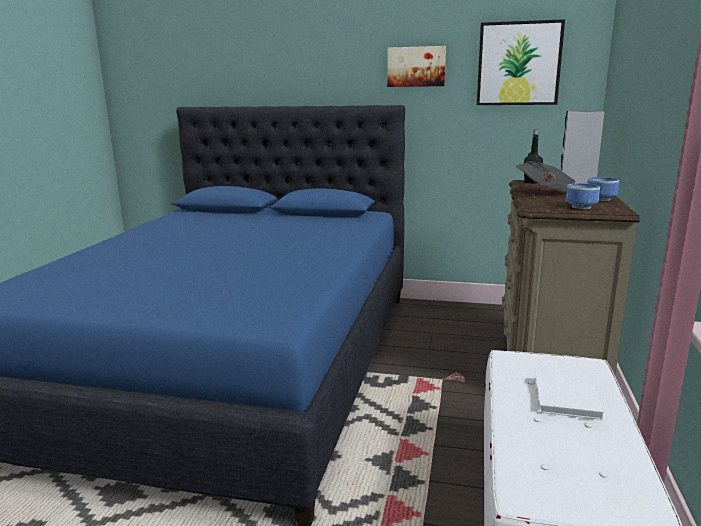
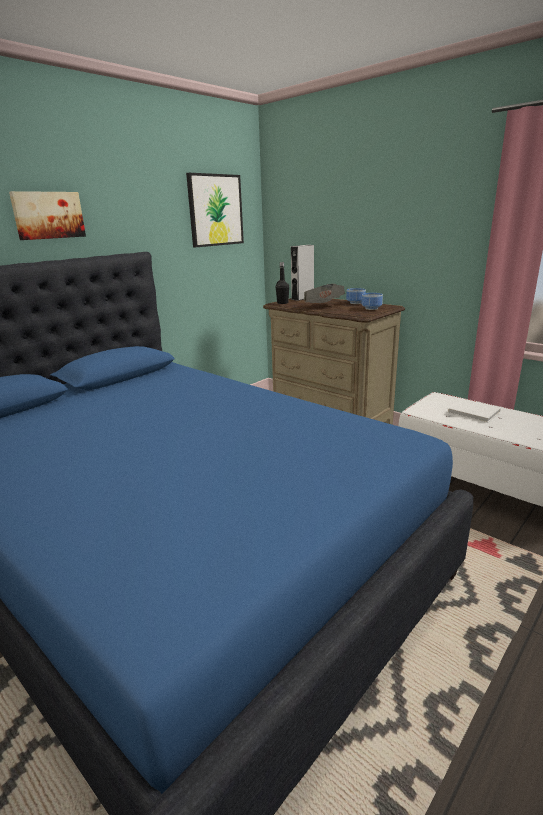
camera: 60 degrees left, 5 degrees up
picture [387,46,446,87] -> picture moved to [9,191,86,240]

